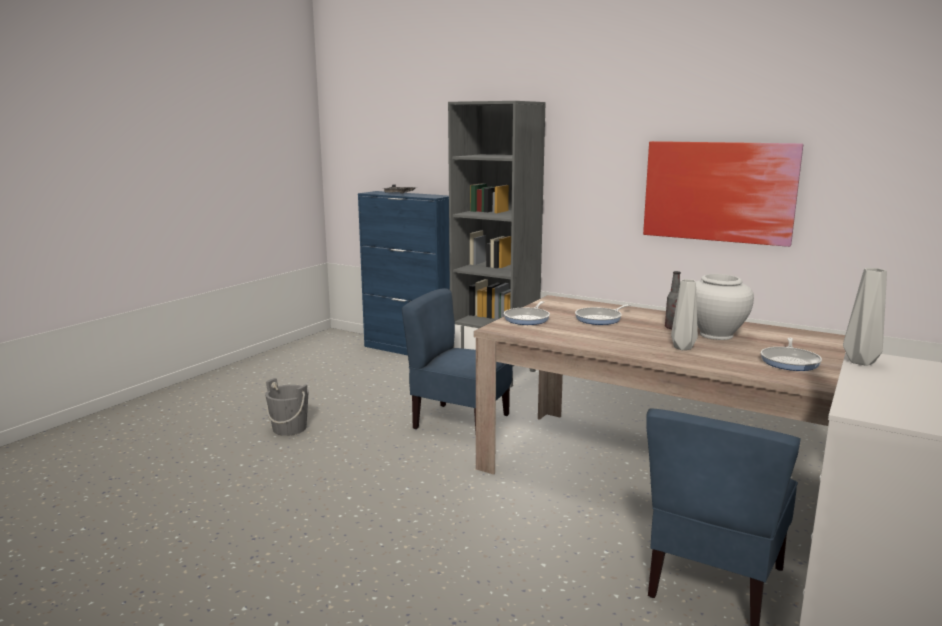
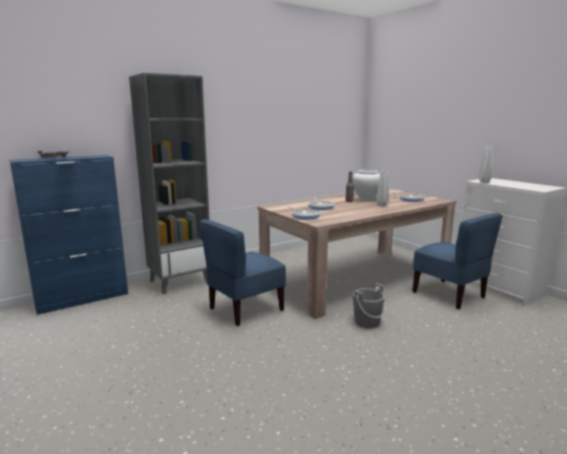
camera: 65 degrees left, 0 degrees up
grey bucket [265,378,309,436] -> grey bucket moved to [353,283,385,328]
picture [643,141,803,247] -> none

